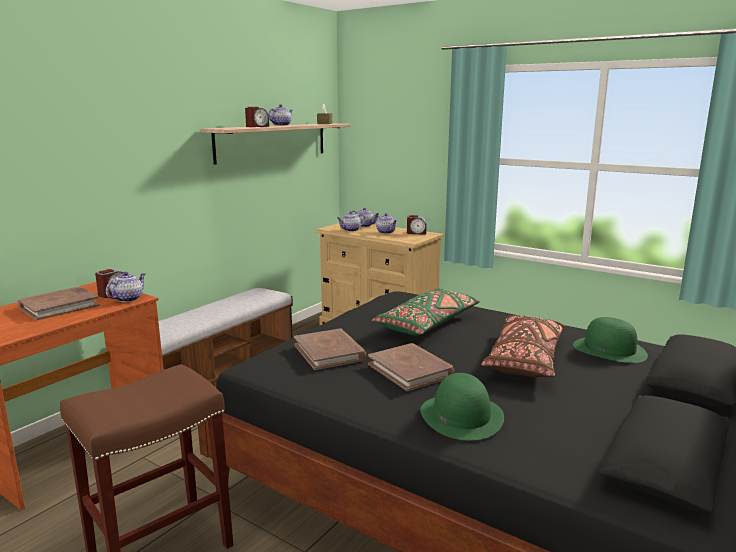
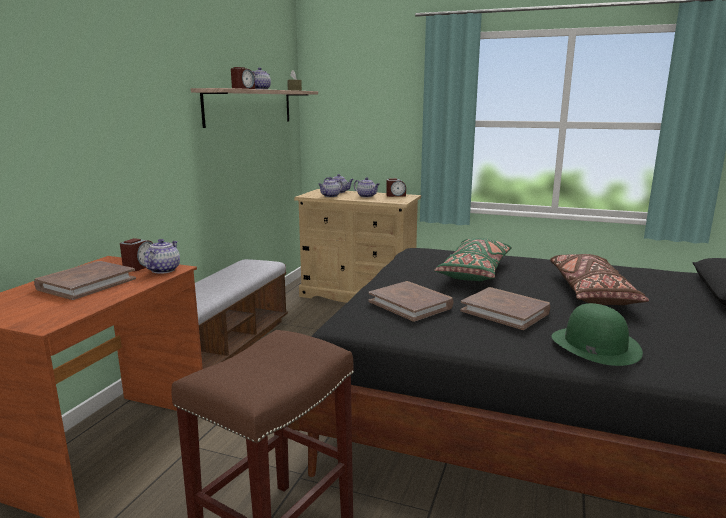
camera: 15 degrees left, 0 degrees up
green hat [573,317,648,363] -> none

